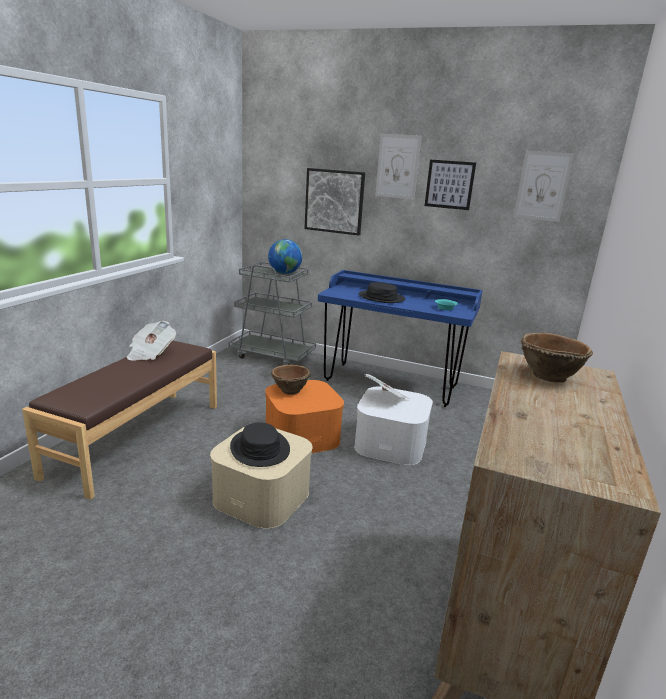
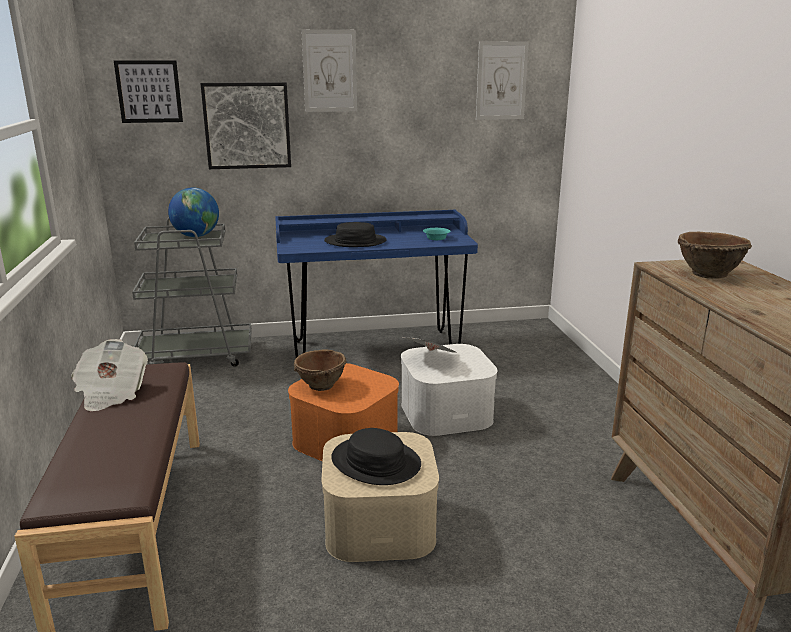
camera: 30 degrees left, 0 degrees up
picture [424,160,476,210] -> picture moved to [114,60,183,123]

